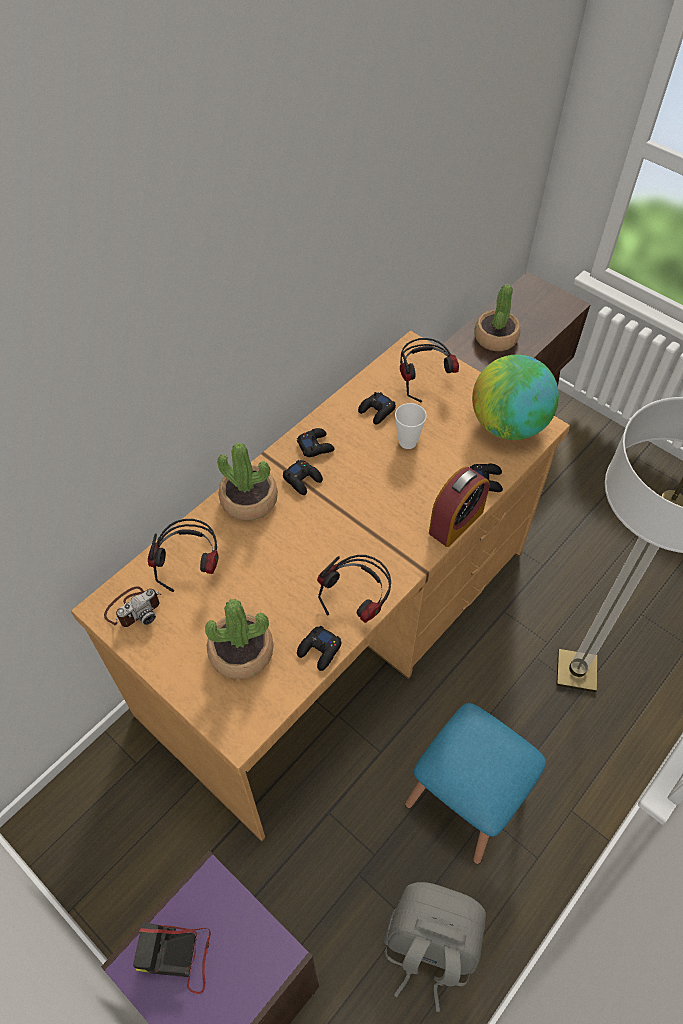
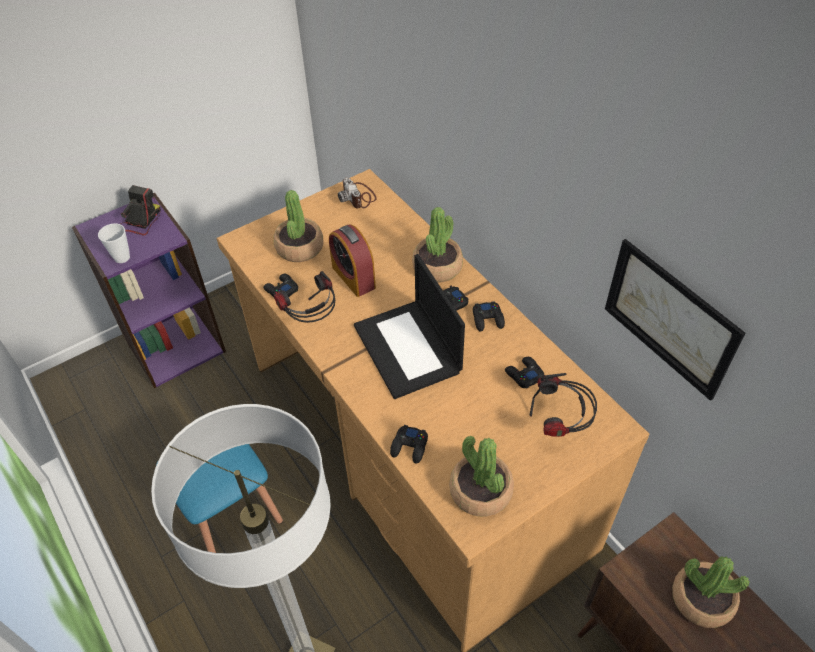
camera: 105 degrees right, 5 degrees down
headphones [148,519,218,592] -> none
grey backpack [384,882,486,1012] -> none
cup [395,403,427,449] -> cup moved to [98,223,130,263]
alarm clock [429,467,490,547] -> alarm clock moved to [329,225,376,297]
globe [472,355,559,440] -> potted plant [449,436,514,517]
none -> laptop [354,254,465,399]
none -> picture [605,239,745,401]

